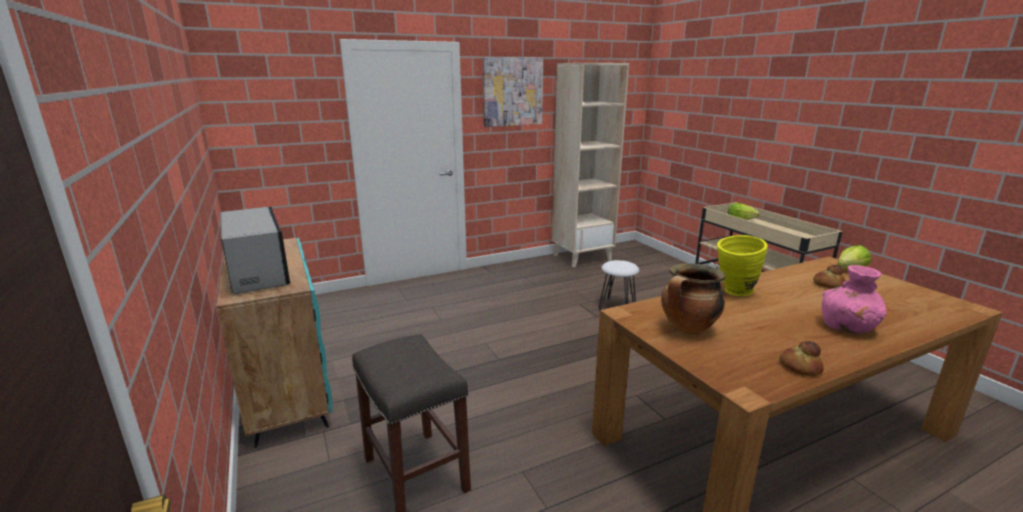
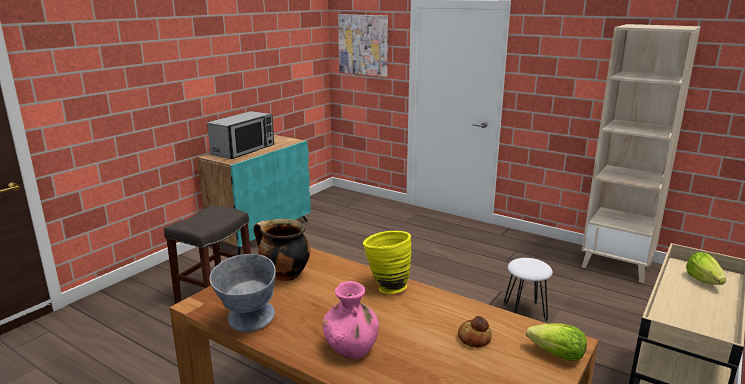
camera: 60 degrees right, 0 degrees up
picture [483,57,543,127] -> picture moved to [338,14,388,77]
bread [780,341,824,376] -> grey bowl [210,254,276,332]

